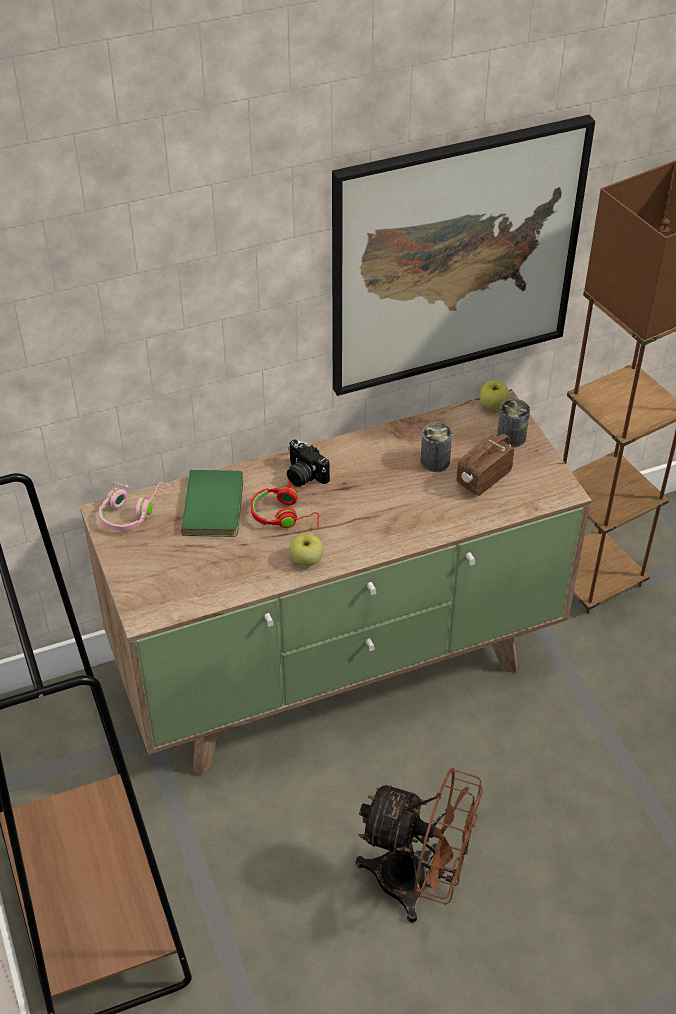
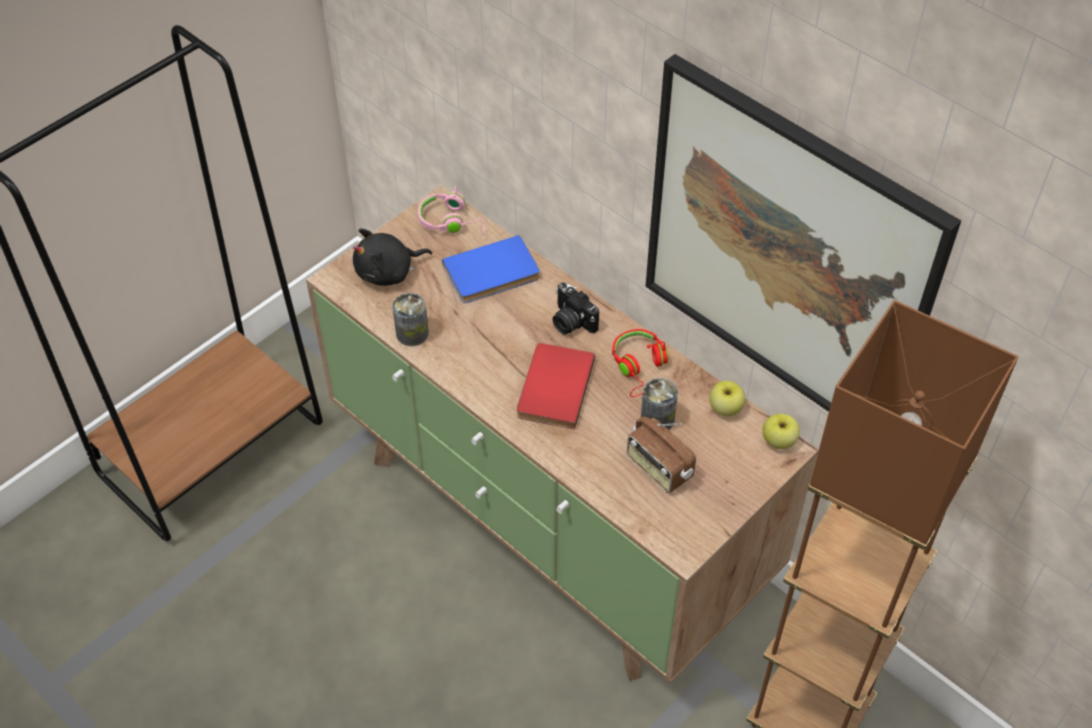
camera: 65 degrees right, 5 degrees up
green book [181,470,243,537] -> blue book [442,235,540,303]
red headphones [251,480,319,529] -> red headphones moved to [612,329,668,397]
camera [287,439,330,487] -> camera turned 60 degrees counterclockwise [552,282,599,335]
apple [289,534,323,566] -> apple moved to [709,381,745,416]
brown fan [355,767,483,923] -> none
radio [456,434,514,496] -> radio turned 150 degrees counterclockwise [627,416,696,493]
can [497,399,530,448] -> can moved to [392,293,429,346]
none -> black plush toy [353,228,432,286]
none -> red book [517,343,595,429]

